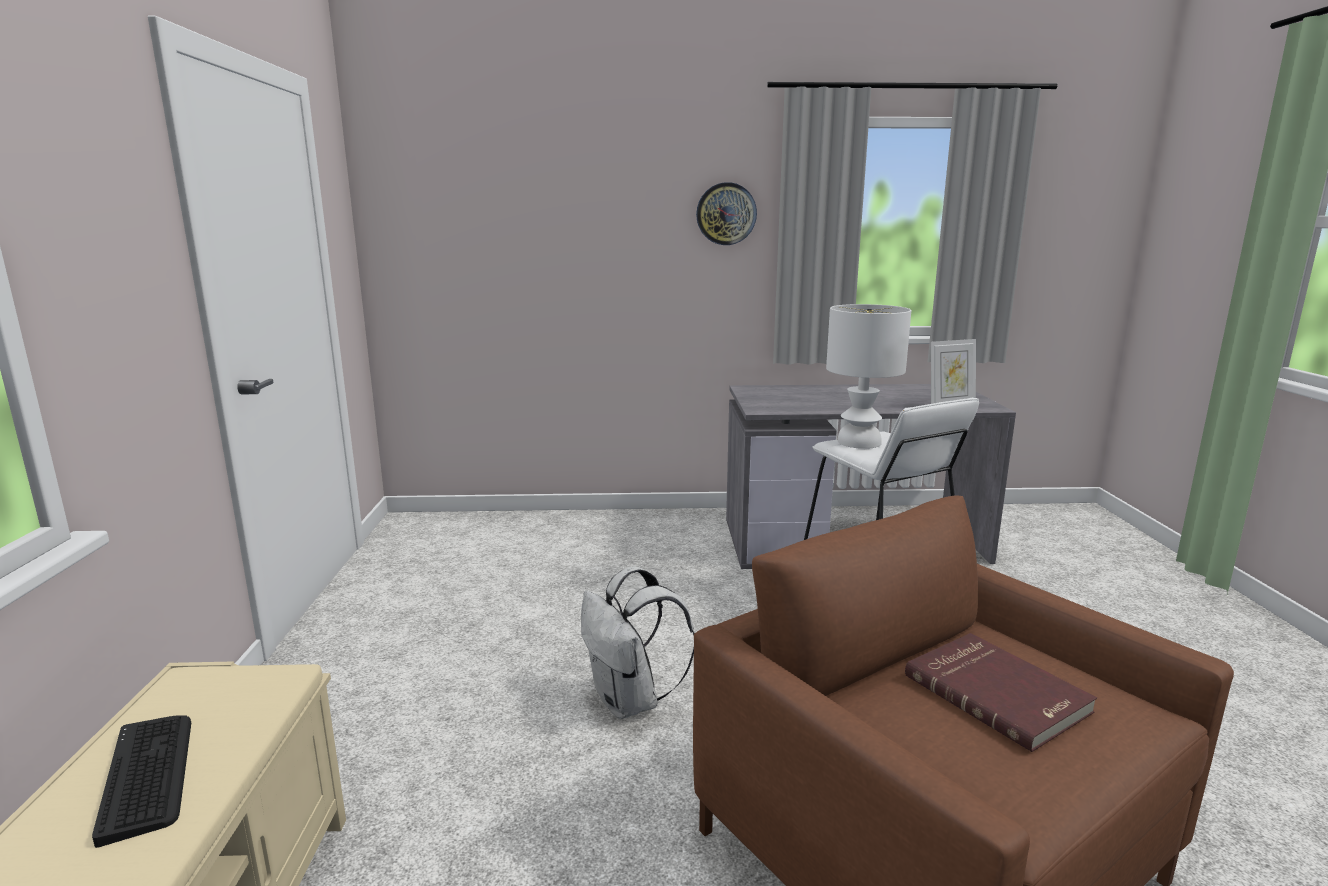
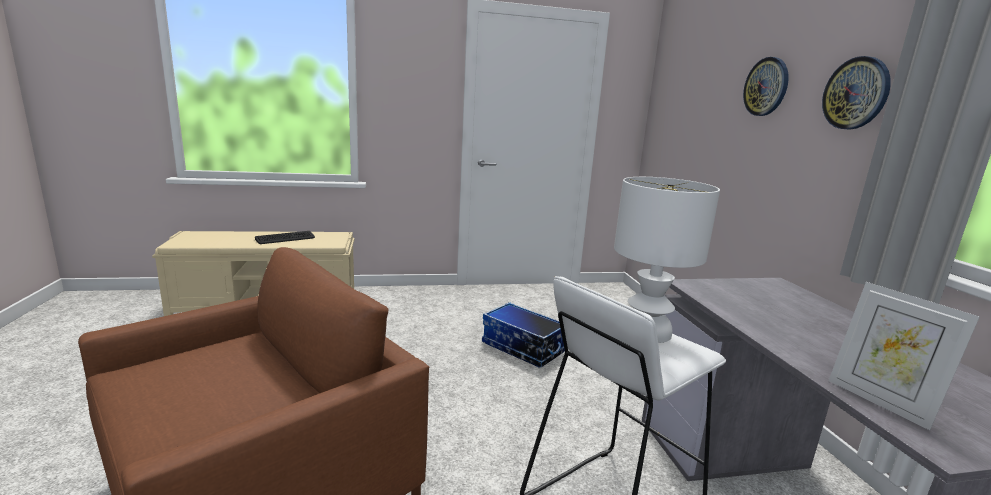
camera: 80 degrees right, 0 degrees up
white backpack [581,566,695,719] -> none
red book [905,633,1097,752] -> none
none -> storage box [482,302,565,368]
none -> wall clock [743,57,788,116]

